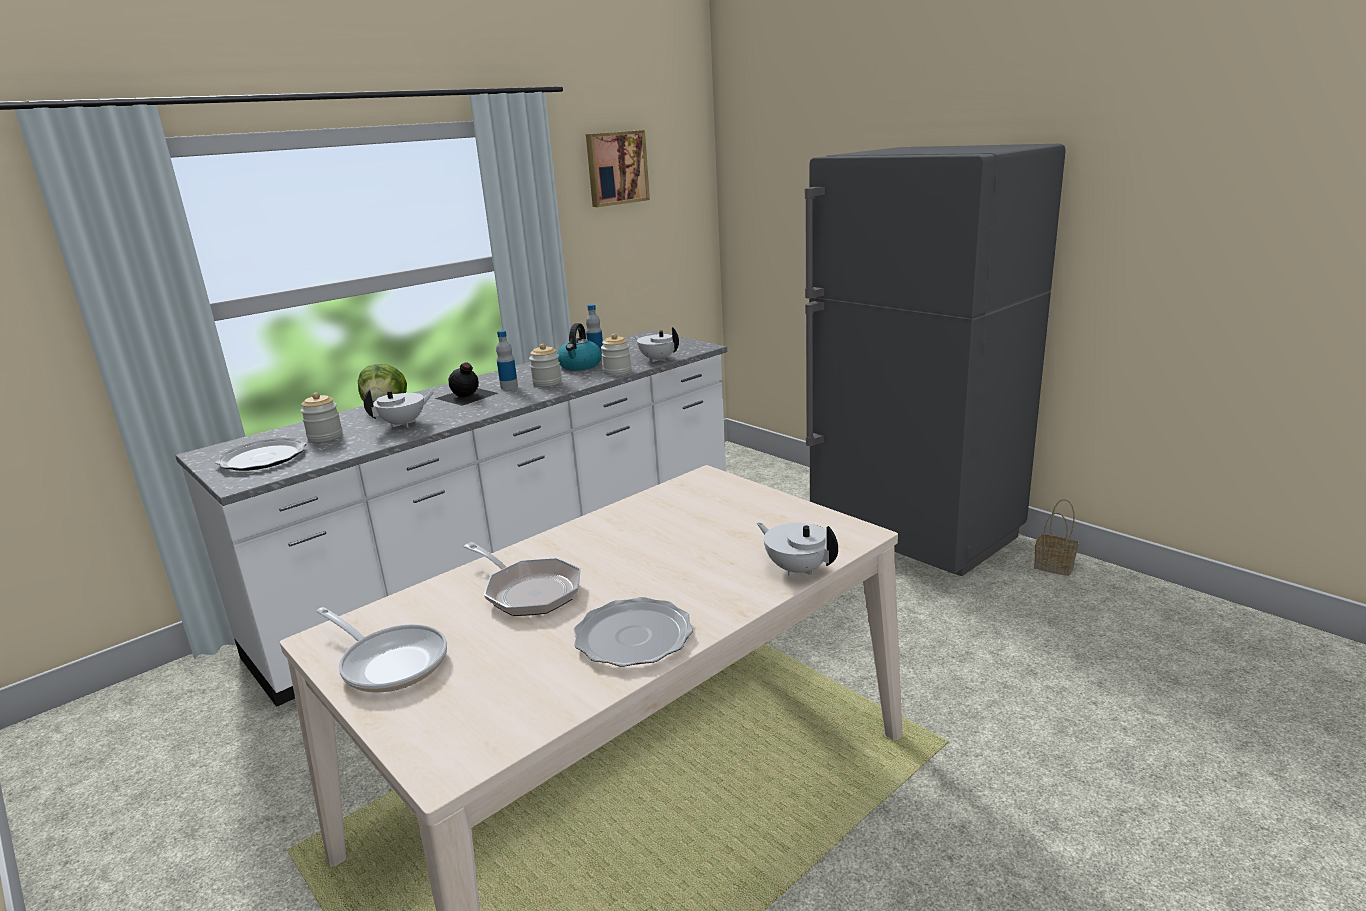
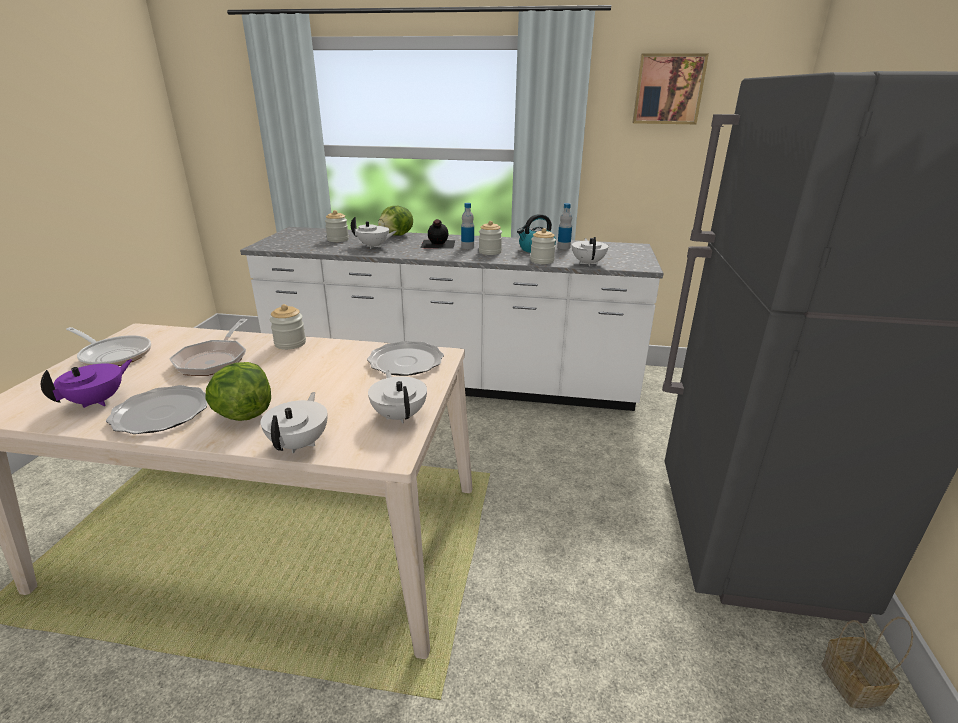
camera: 50 degrees right, 5 degrees up
plate [215,438,306,471] -> plate moved to [367,341,444,376]
frying pan [316,607,447,693] -> frying pan turned 60 degrees counterclockwise [66,327,151,366]
none -> purple teapot [41,359,133,408]
none -> lettuce [205,362,271,421]
none -> jar [270,304,306,350]
none -> white teapot [368,370,427,424]

